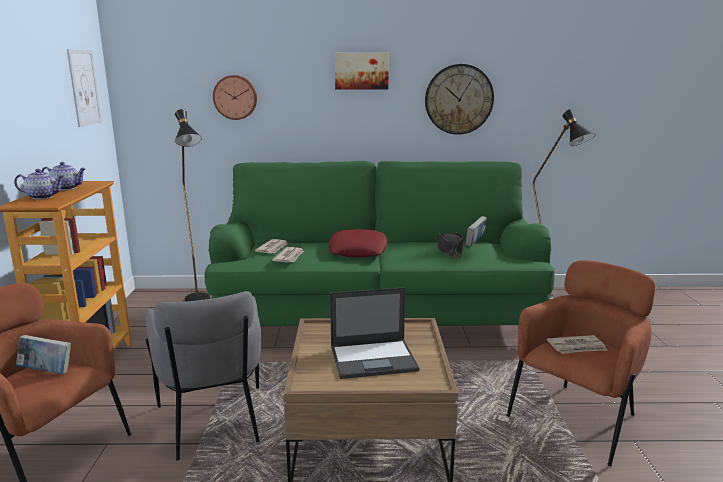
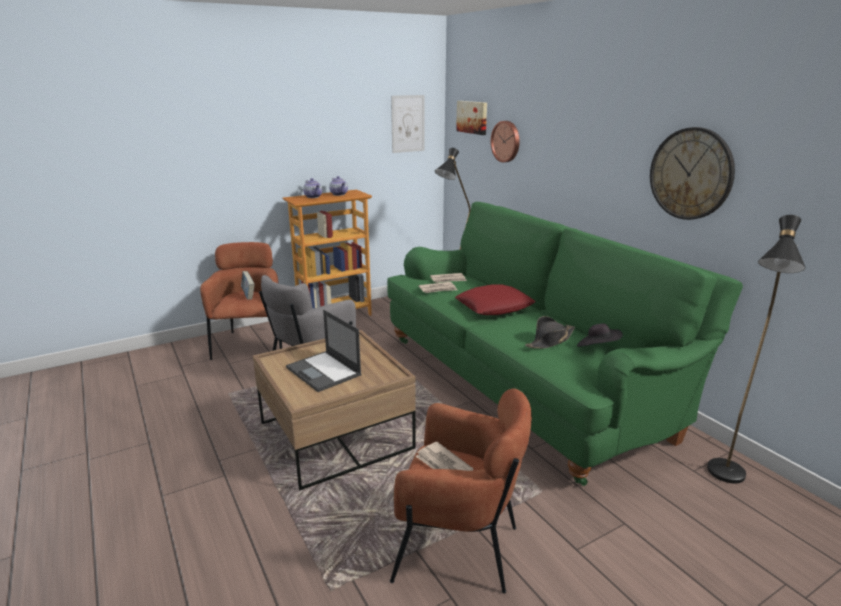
camera: 60 degrees right, 5 degrees up
picture [335,53,389,89] -> picture moved to [456,101,487,135]
book [465,216,487,247] -> black hat [577,323,623,347]

